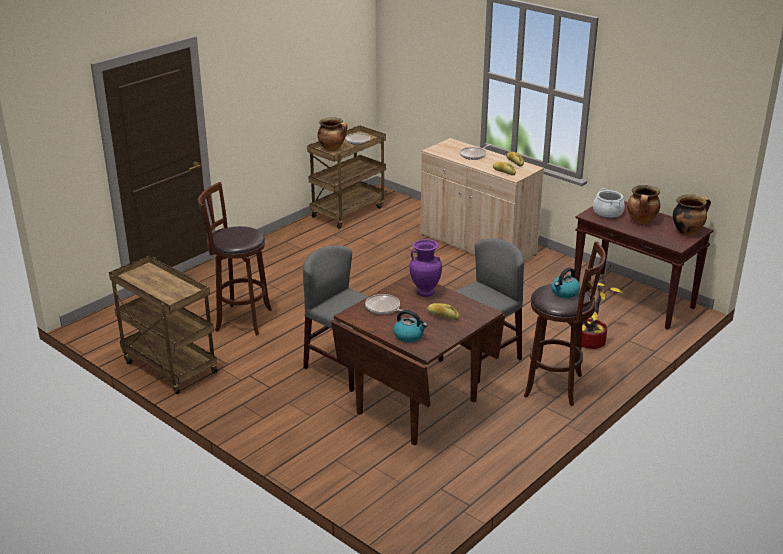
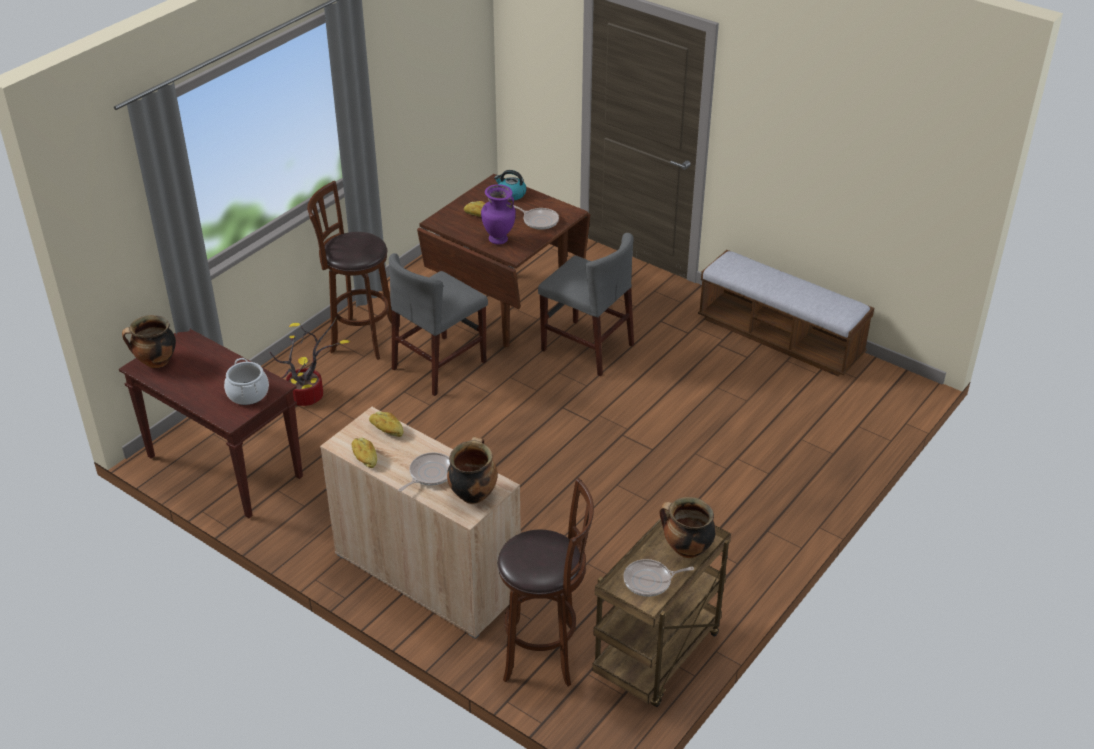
camera: 175 degrees right, 10 degrees up
brown cart [109,255,218,394] -> bench [698,250,874,377]
brown stool [198,182,272,335] -> brown stool moved to [498,478,594,687]
kettle [551,268,580,298] -> none
cooking pot [627,185,660,224] -> cooking pot moved to [447,437,498,504]

